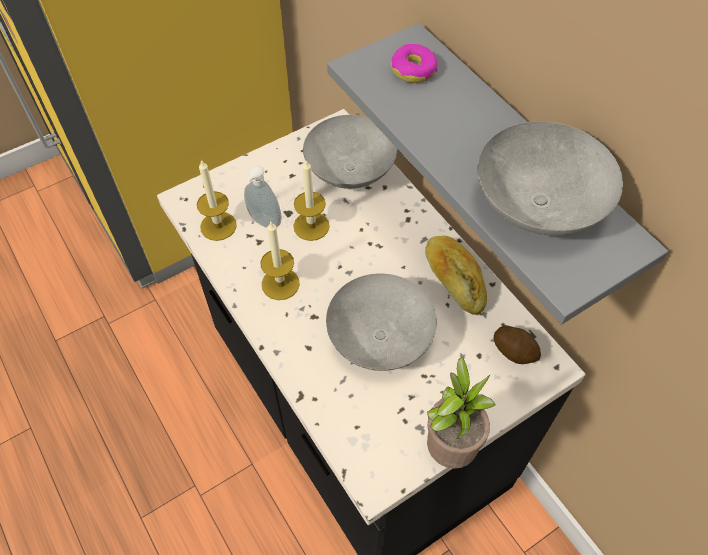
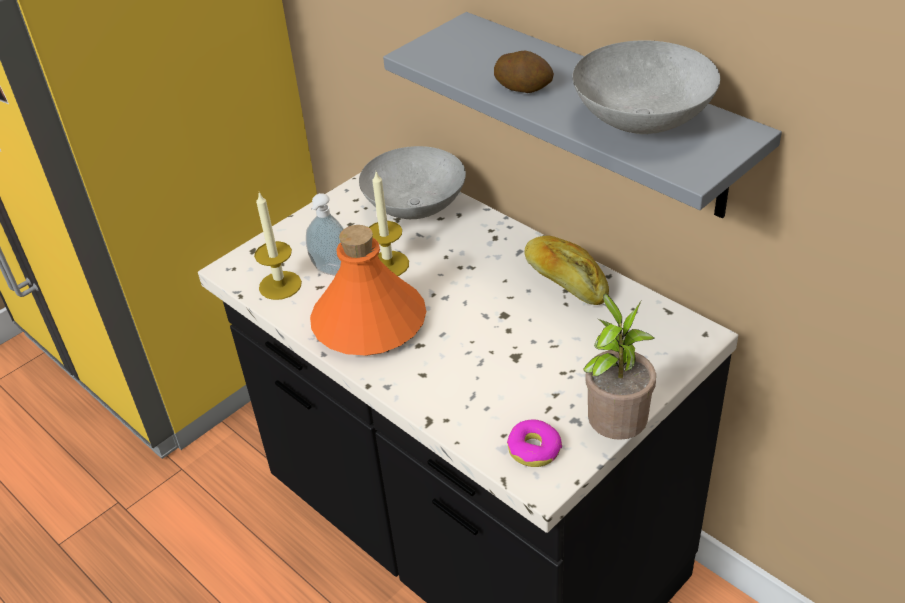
camera: 10 degrees left, 15 degrees down
candle [260,222,300,300] -> orange bottle [310,225,426,356]
grey bowl [326,273,437,371] -> none
donut [391,44,438,83] -> donut moved to [507,419,562,467]
potato [493,326,541,364] -> potato moved to [494,50,554,93]

